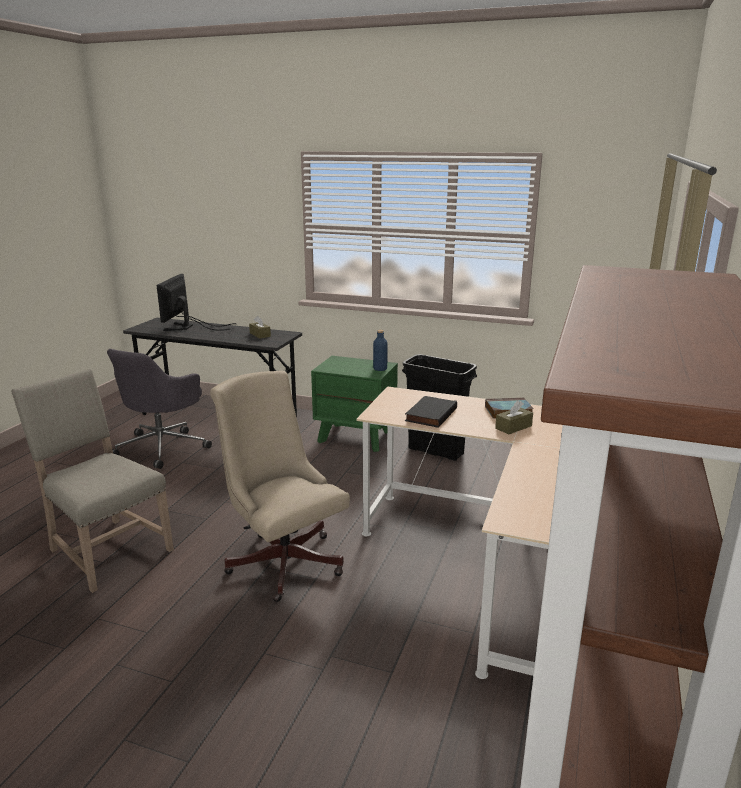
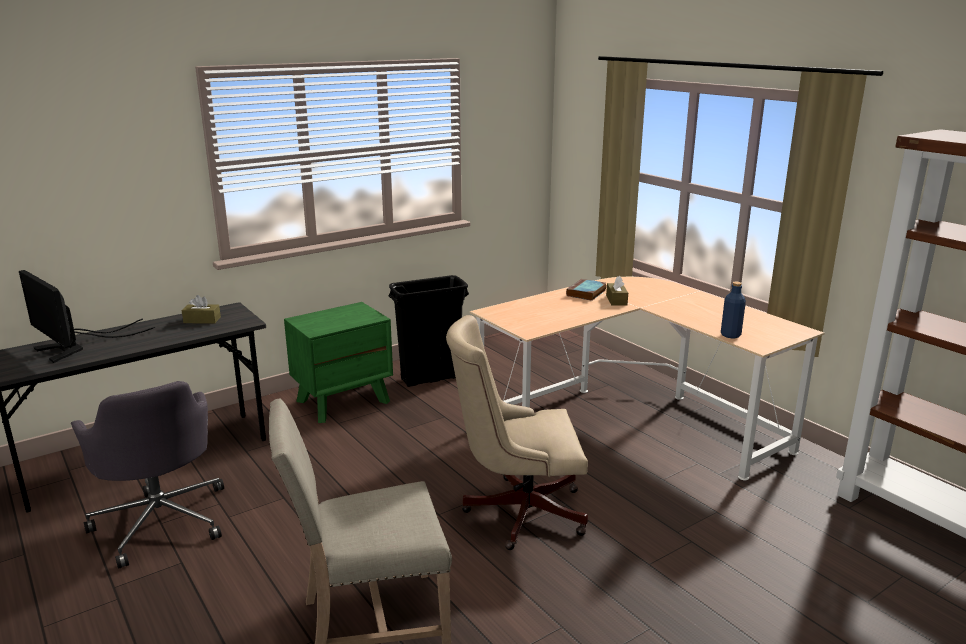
camera: 55 degrees left, 0 degrees up
blue bottle [373,330,388,371] -> blue bottle moved to [721,282,746,338]
black book [405,396,457,428] -> none

